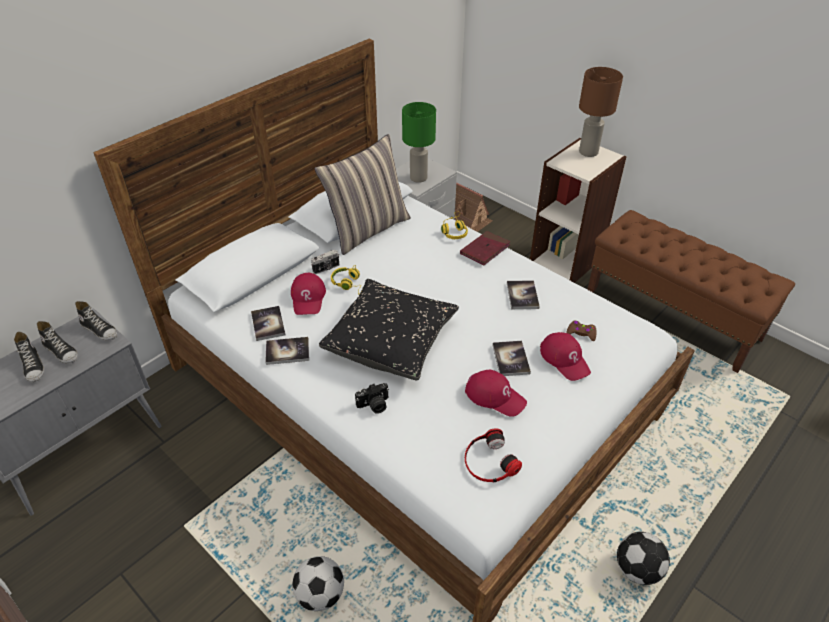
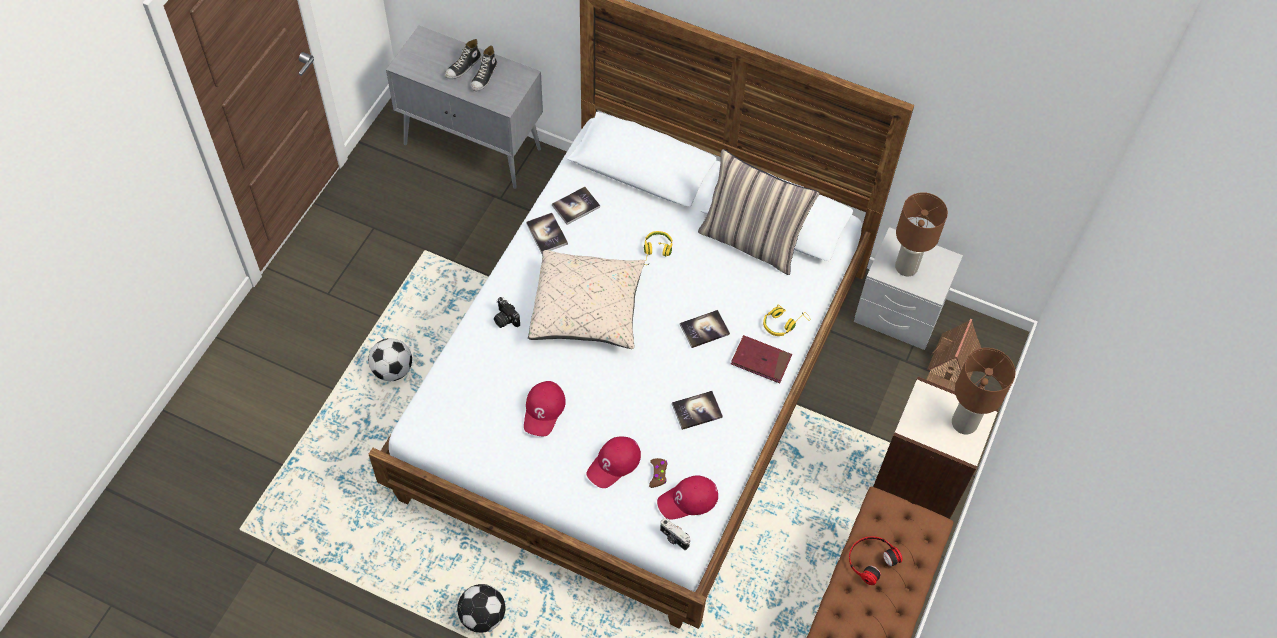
camera: 70 degrees right, 15 degrees up
shoe [75,301,117,340] -> none
red cap [291,273,326,315] -> red cap moved to [657,475,718,520]
camera [311,250,339,274] -> camera moved to [660,518,690,550]
black pillow [319,279,459,380] -> beige pillow [528,250,645,349]
green table lamp [402,102,436,183] -> brown table lamp [895,192,948,276]
headphones [465,428,522,482] -> headphones moved to [849,537,902,585]
book [492,341,531,376] -> book moved to [680,310,730,348]

